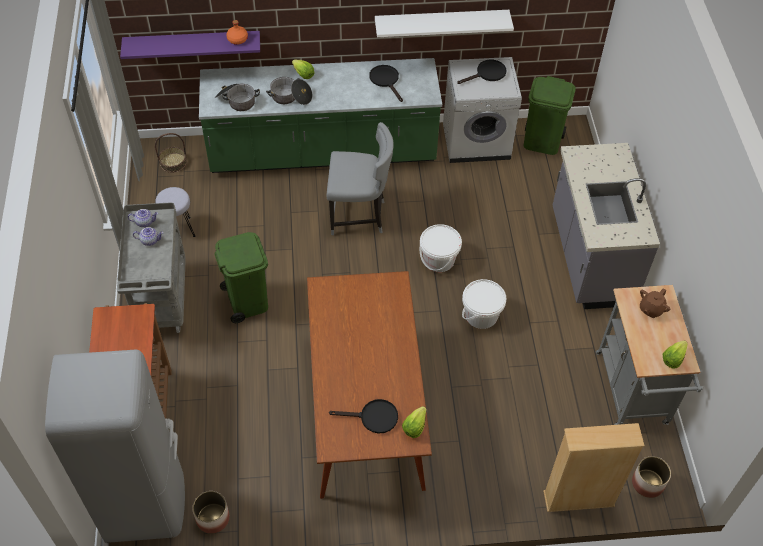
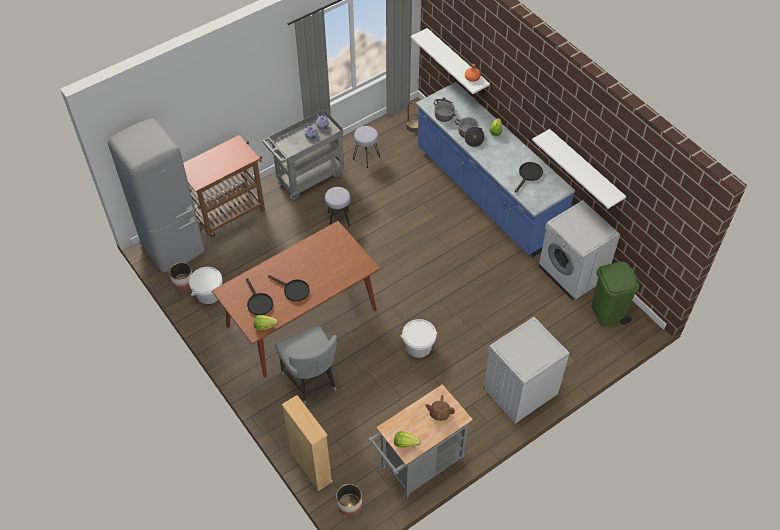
camera: 60 degrees right, 0 degrees up
purple shelf [120,31,260,59] -> white shelf [411,28,490,94]
green counter [199,58,442,173] -> blue counter [416,82,575,257]
green trash can [215,232,268,323] -> grey stool [325,187,350,226]
grey chair [327,122,394,235] -> grey chair moved to [275,325,337,405]
white bucket [420,224,462,272] -> white bucket moved to [189,267,223,304]
black frying pan [457,60,506,84] -> black frying pan moved to [268,275,310,301]
grey counter [553,143,660,309] -> white washing machine [484,317,570,423]

